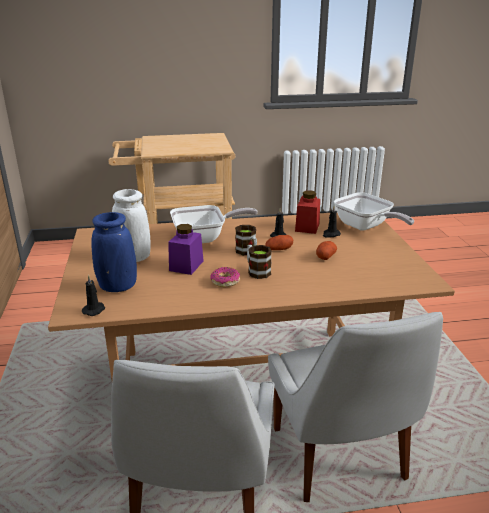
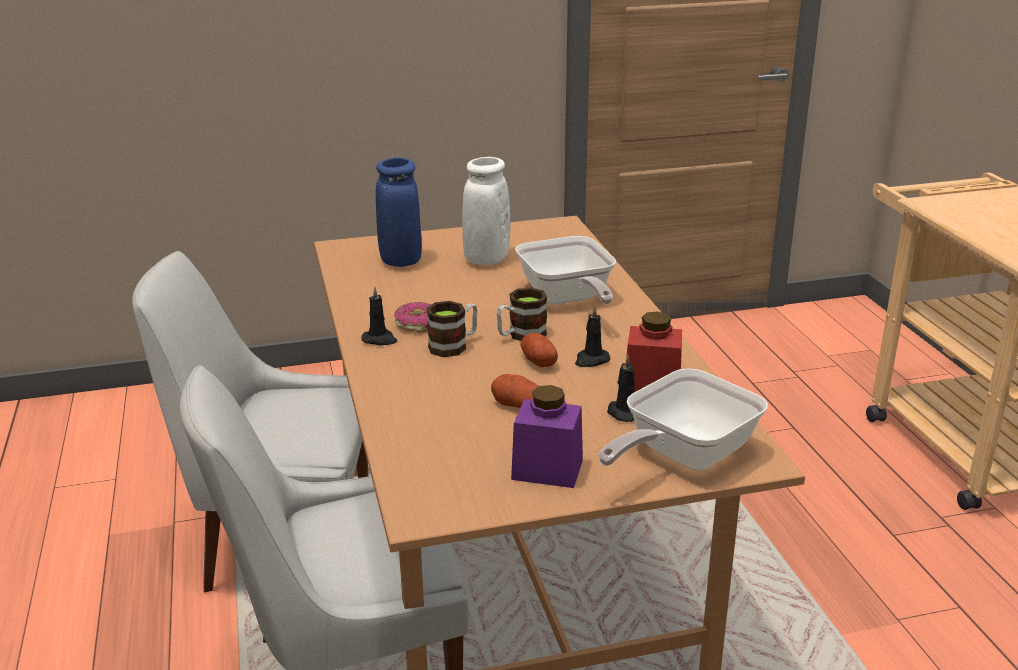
camera: 85 degrees right, 0 degrees up
black candle [82,275,105,316] -> black candle moved to [361,286,397,345]
purple jar [168,224,204,275] -> purple jar moved to [511,385,583,488]

